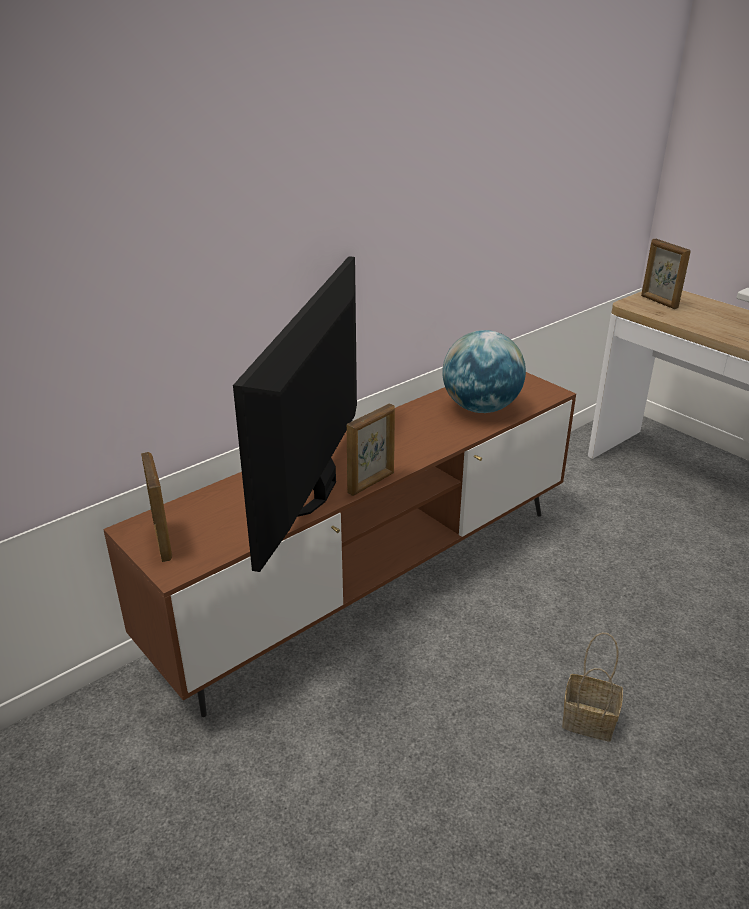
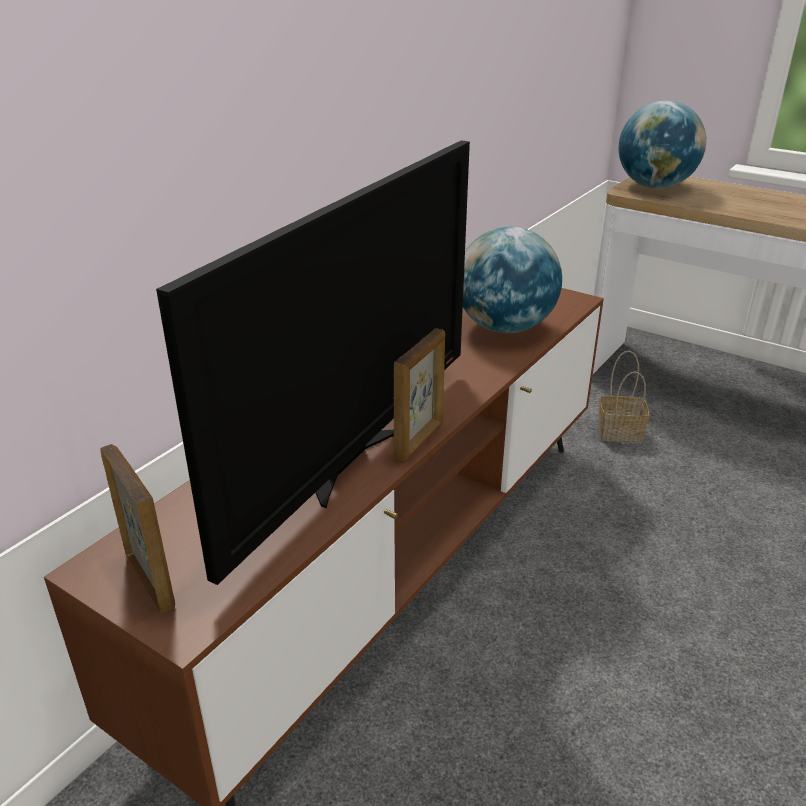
camera: 15 degrees left, 0 degrees up
television [233,256,357,572] -> television turned 150 degrees counterclockwise [156,140,470,585]
basket [562,633,623,742] -> basket moved to [598,350,649,443]
picture frame [641,239,691,309] -> globe [618,101,706,188]

